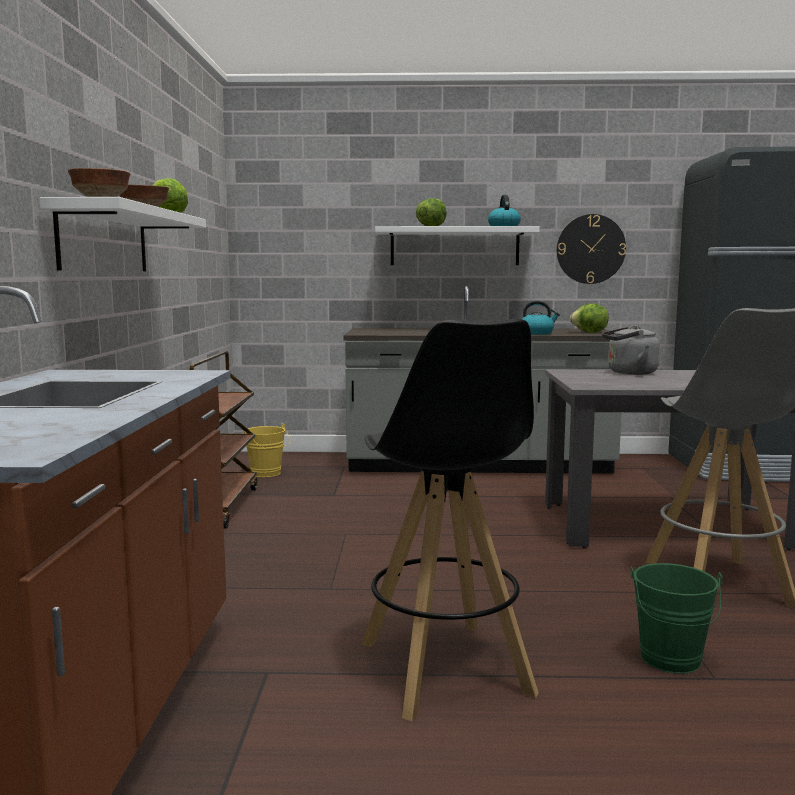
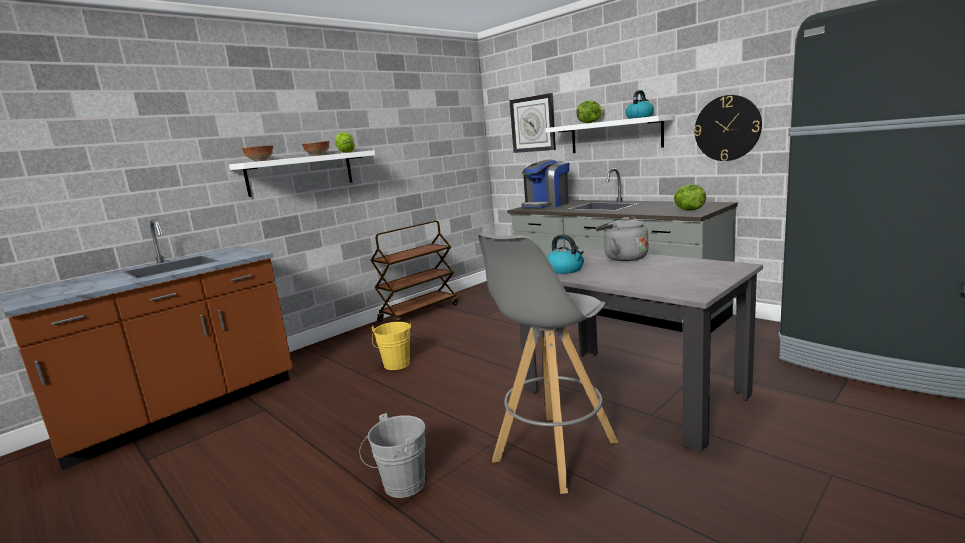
camera: 45 degrees right, 5 degrees up
yellow bucket [244,423,290,477] -> yellow bucket moved to [372,322,411,370]
black stool [361,318,538,721] -> none
kettle [522,301,560,335] -> kettle moved to [547,234,584,274]
green bucket [631,563,723,674] -> grey bucket [359,413,426,498]
none -> wall clock [509,93,556,153]
none -> coffee machine [522,159,569,208]

